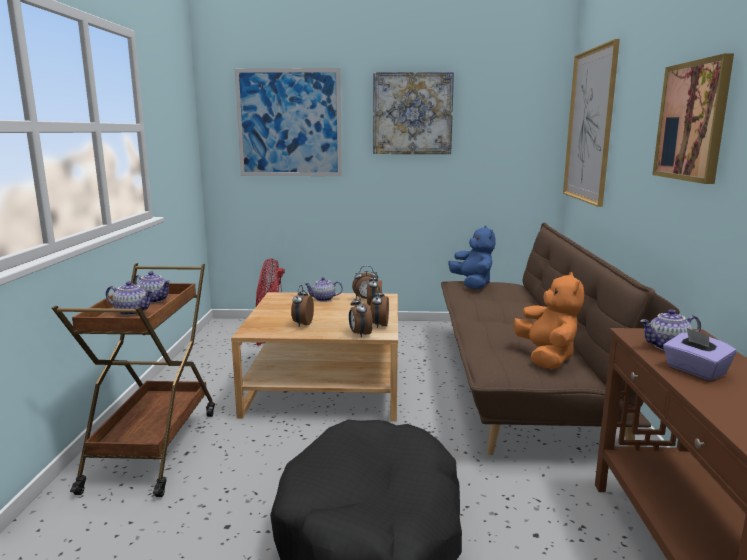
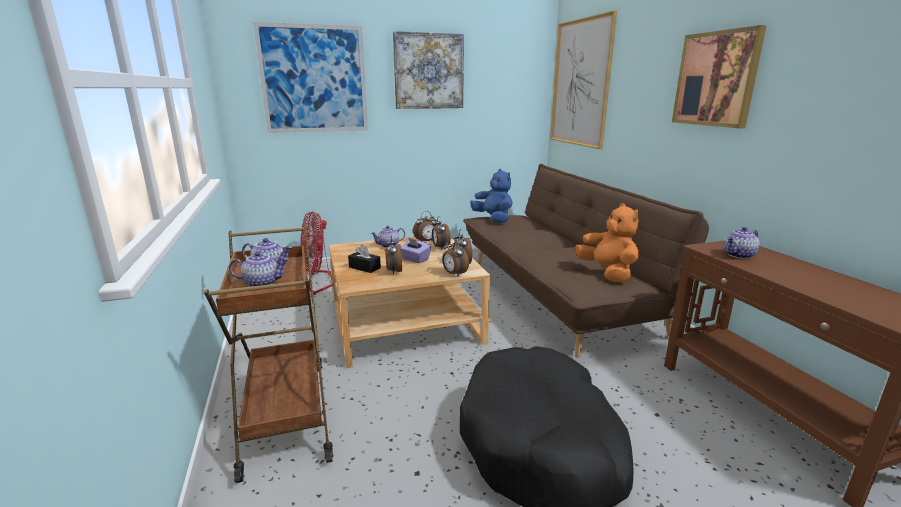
camera: 20 degrees left, 5 degrees up
purple tissue box [663,328,737,380] -> purple tissue box moved to [401,238,431,263]
none -> black tissue box [348,244,381,273]

